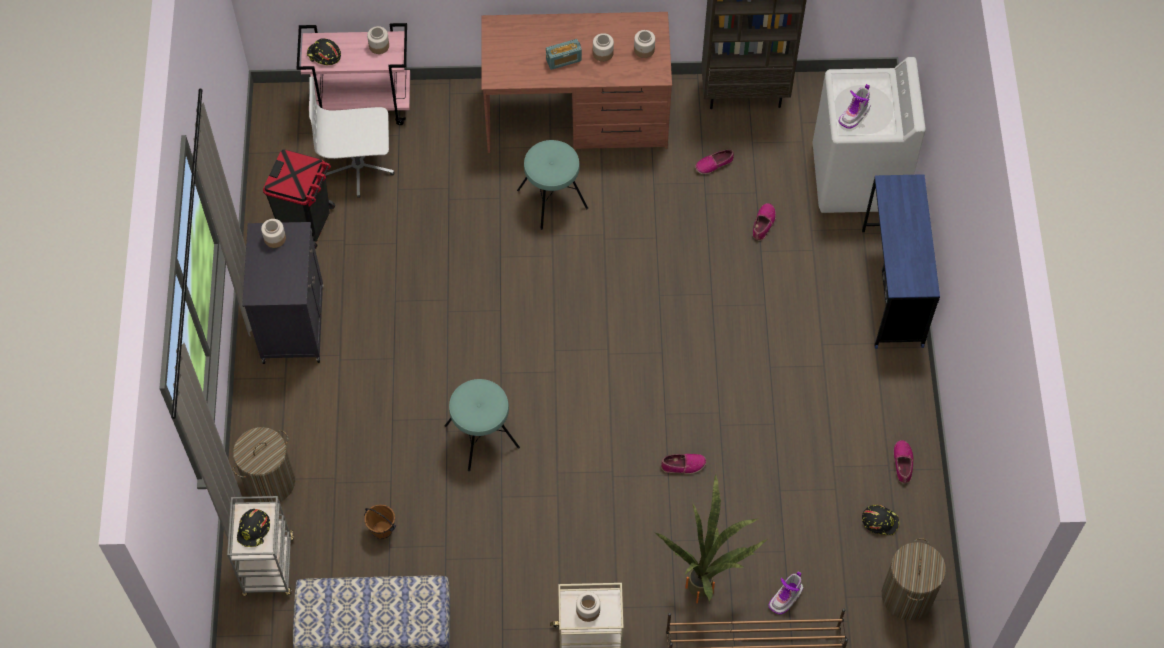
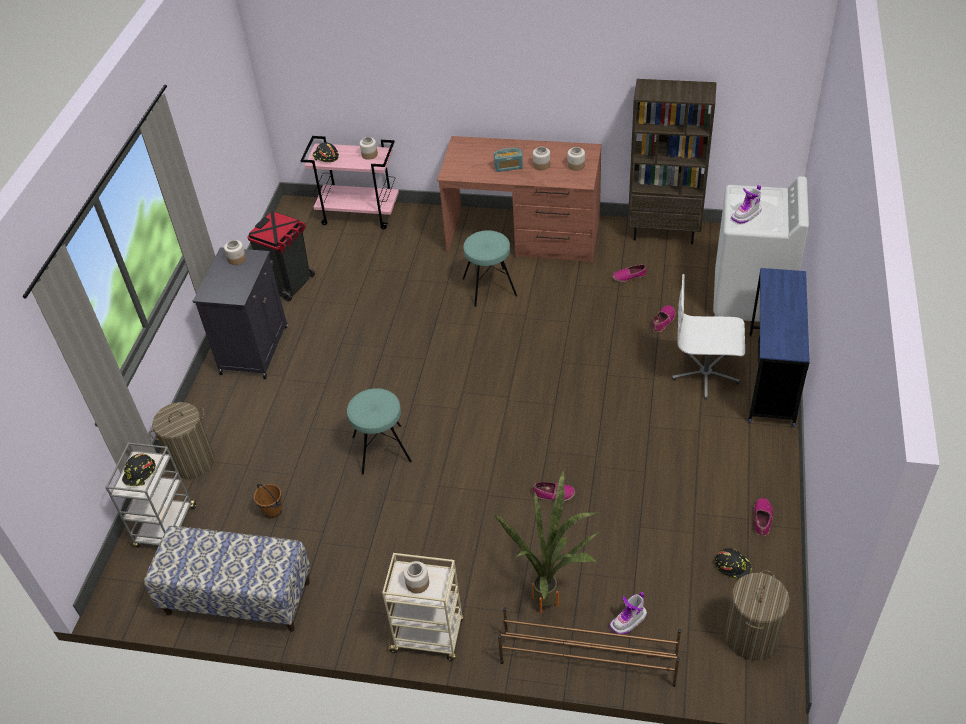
camera: 15 degrees right, 15 degrees down
white office chair [309,77,395,198] -> white office chair moved to [672,274,745,400]

